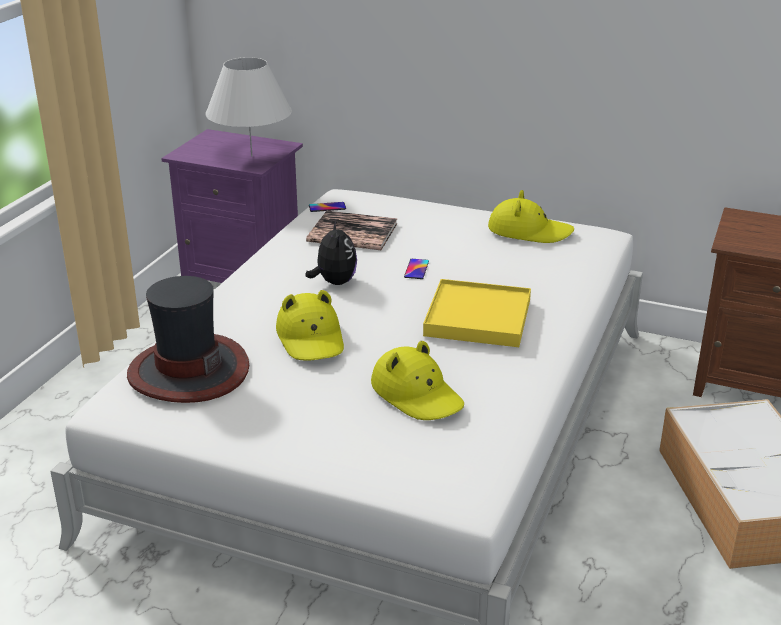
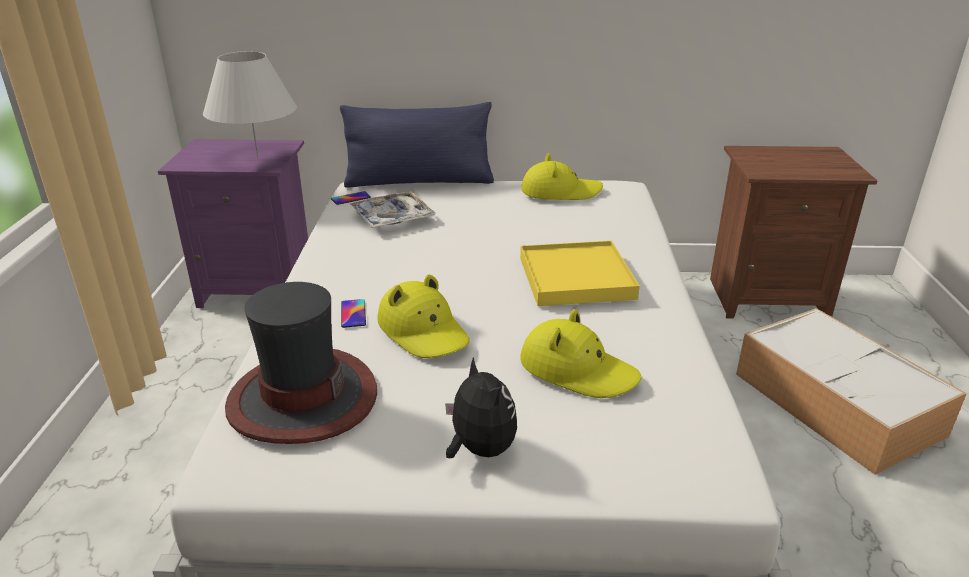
camera: 20 degrees left, 0 degrees up
book [306,211,398,250] -> tray [350,191,436,228]
plush toy [306,220,357,285] -> plush toy moved to [445,356,517,458]
phone [404,259,429,279] -> phone moved to [341,299,366,328]
none -> blue pillow [340,102,494,188]

